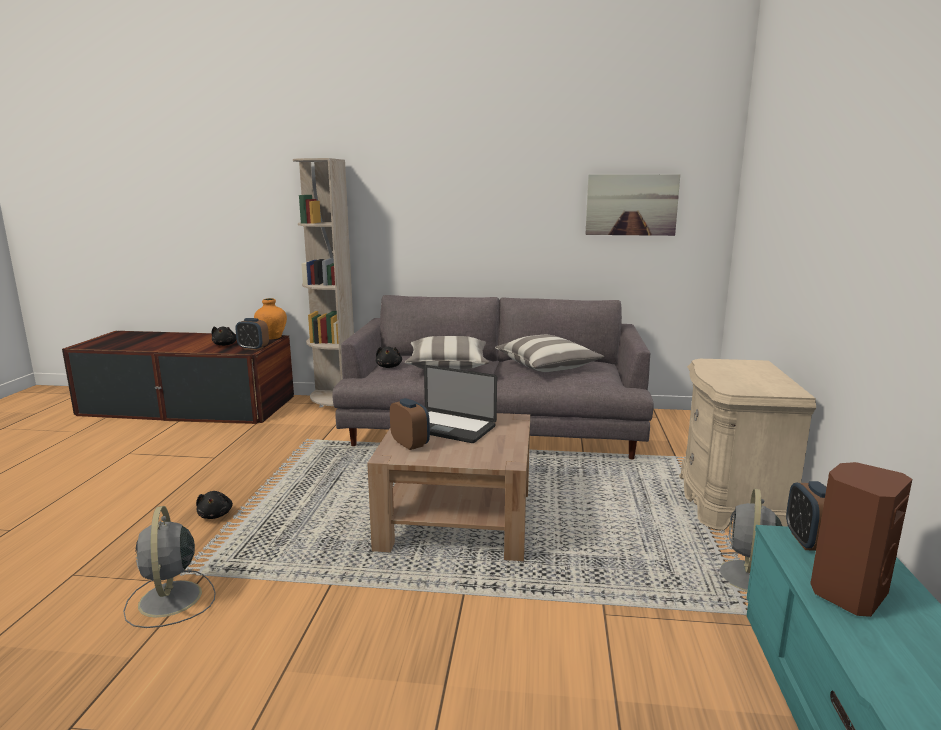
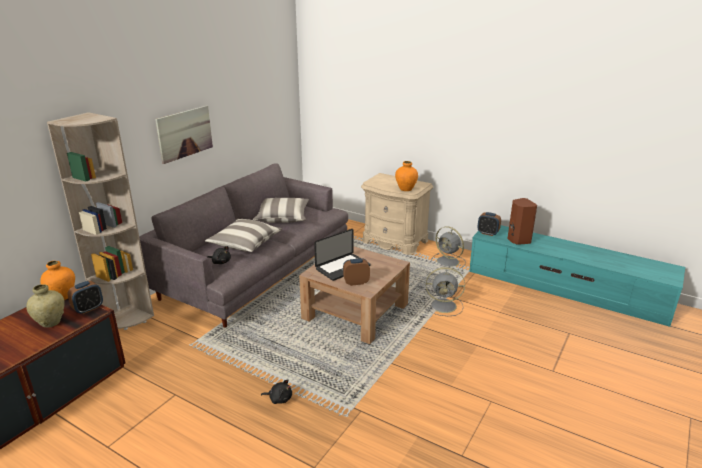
camera: 65 degrees left, 10 degrees up
grey fan [123,506,216,628] -> grey fan moved to [423,267,465,316]
black plush toy [211,327,237,346] -> beige vase [26,284,65,328]
picture [585,174,680,236] -> picture moved to [155,105,213,164]
none -> orange vase [395,161,418,191]

